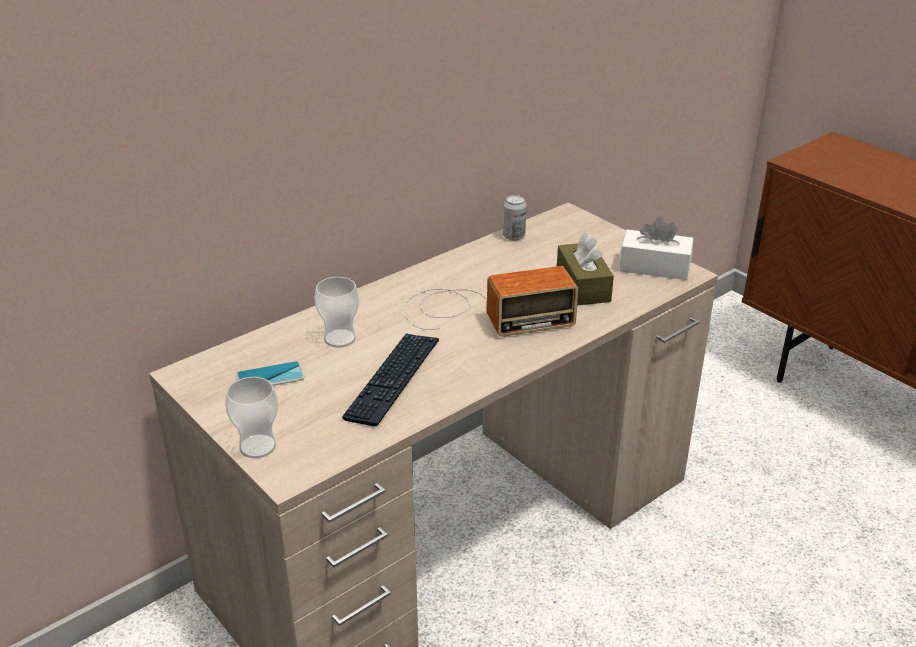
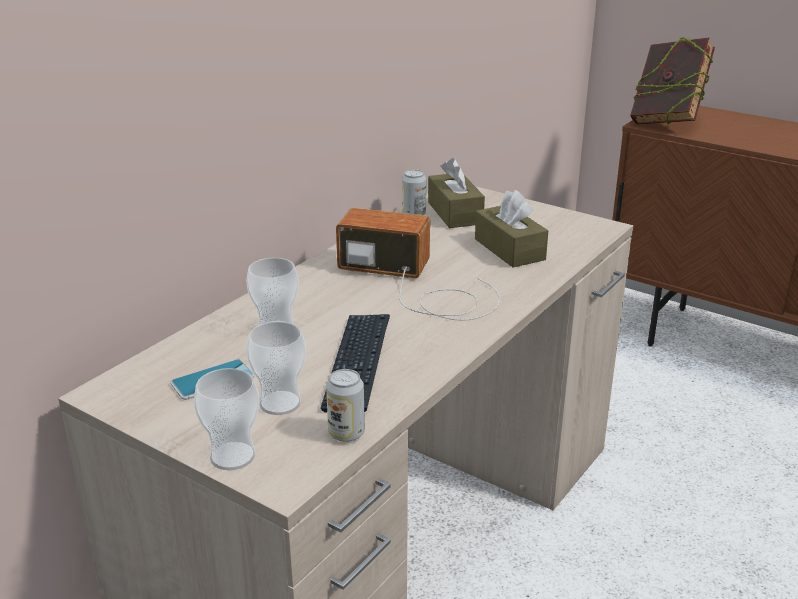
camera: 15 degrees left, 5 degrees down
radio [404,266,578,337] -> radio turned 135 degrees counterclockwise [336,208,500,321]
white tissue box [619,217,693,280] -> none
none -> cup [246,321,306,415]
none -> can [326,369,365,442]
none -> brown tissue box [428,158,485,228]
none -> book [630,36,715,125]

